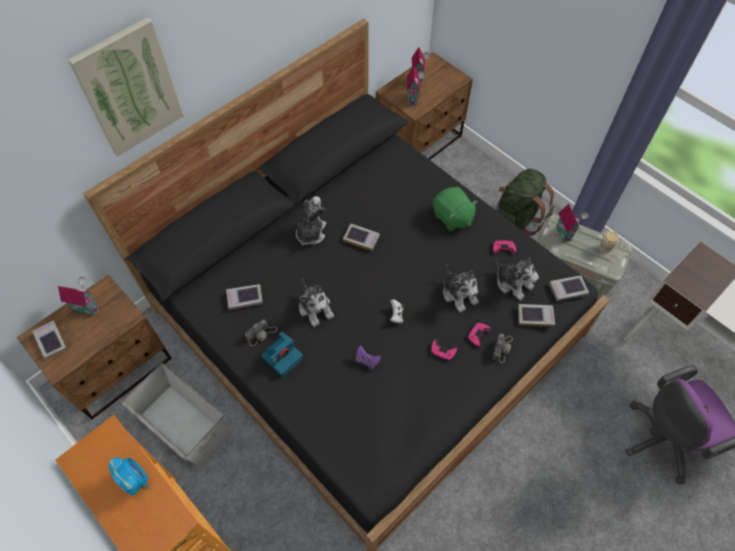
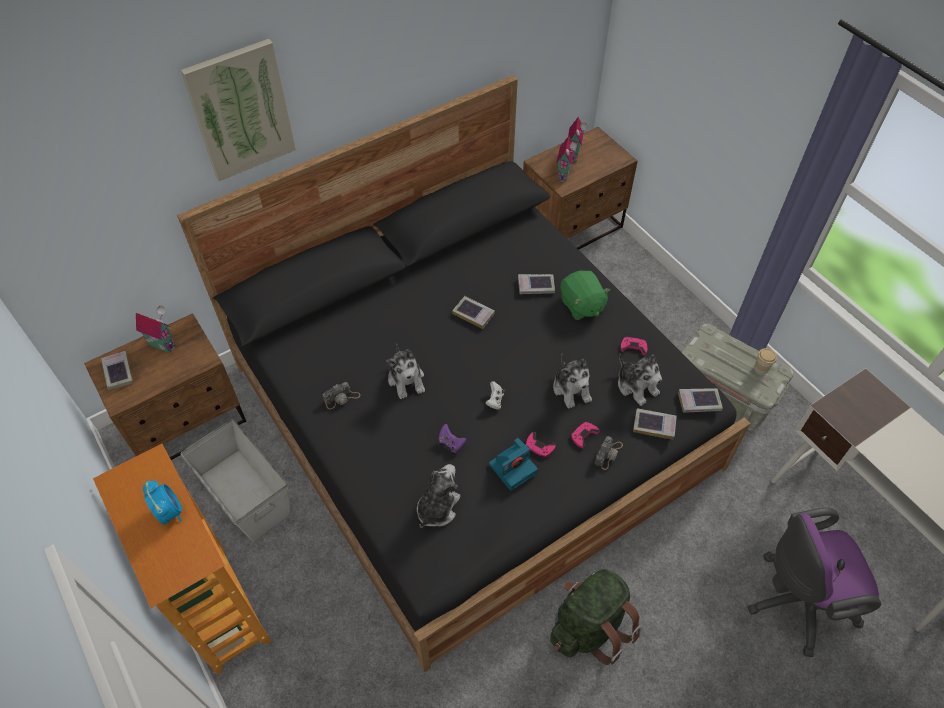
camera: 10 degrees right, 5 degrees down
book [226,284,263,310] -> book moved to [518,274,555,294]
camera [262,332,304,377] -> camera moved to [489,438,538,491]
plush toy [296,196,326,245] -> plush toy moved to [417,464,460,528]
green backpack [496,168,554,236] -> green backpack moved to [550,569,641,665]
toy house [556,204,589,243] -> none

